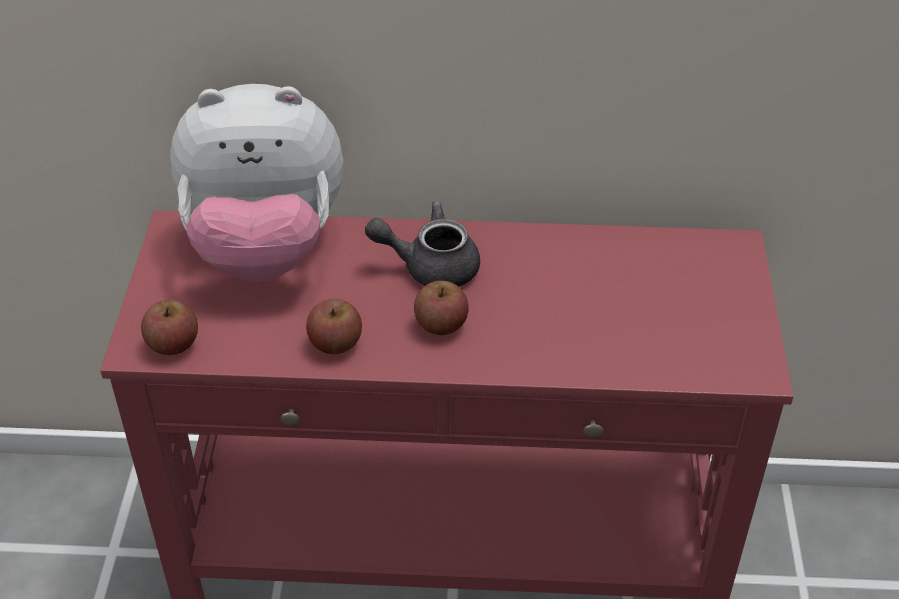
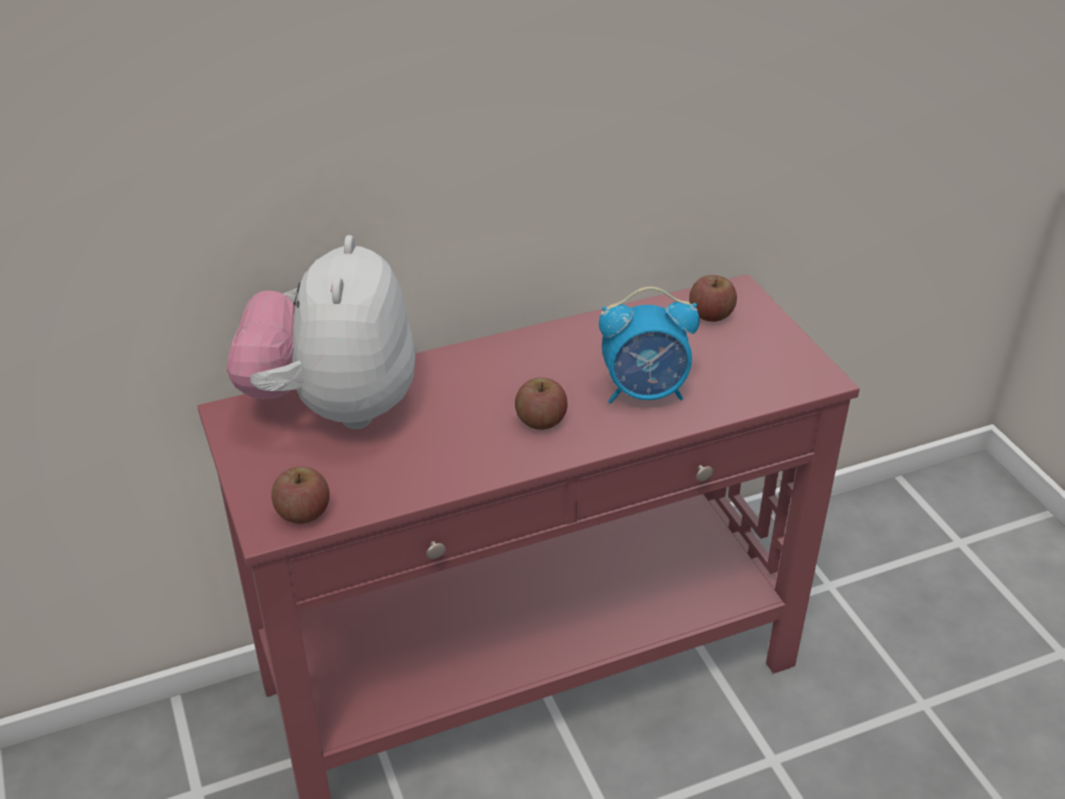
camera: 25 degrees left, 5 degrees down
plush toy [170,84,343,282] -> plush toy turned 120 degrees clockwise [227,235,415,429]
apple [306,299,362,354] -> apple moved to [689,275,737,322]
grey teapot [365,201,480,287] -> none
none -> alarm clock [599,287,700,404]

